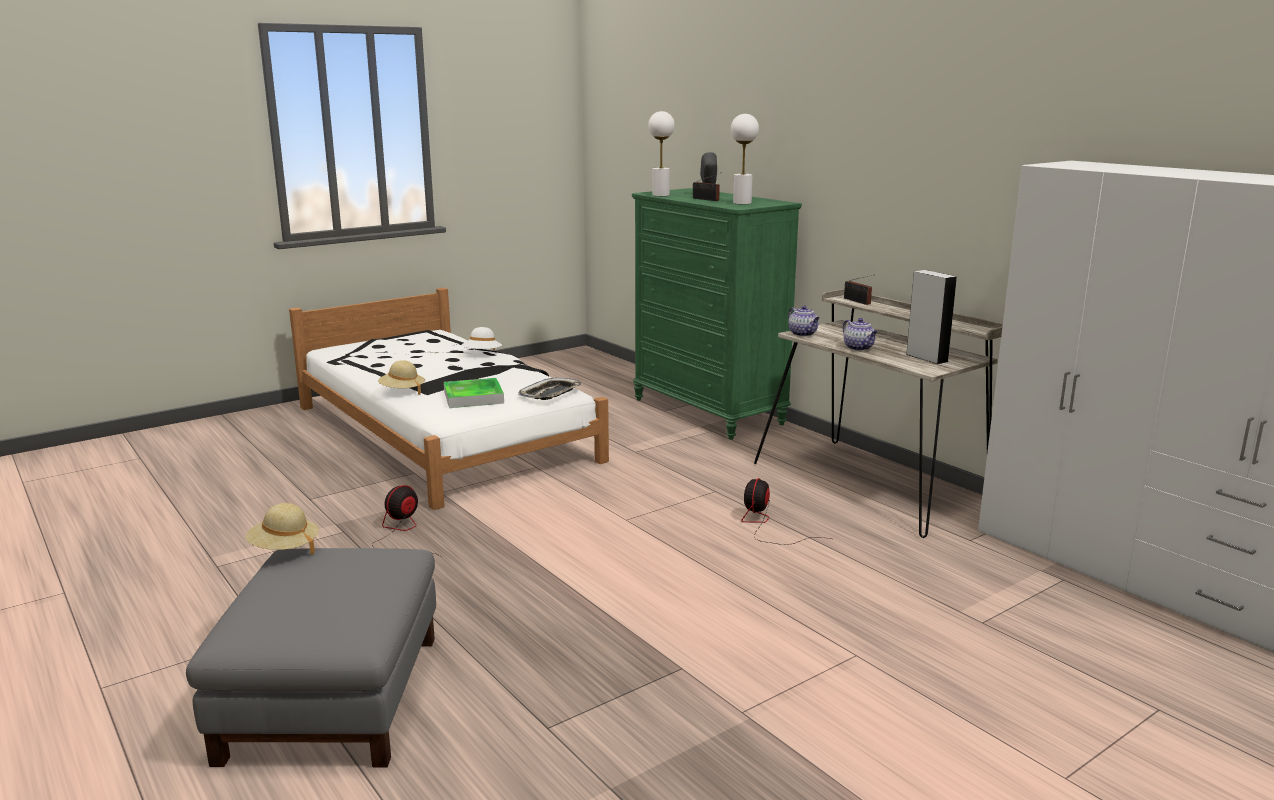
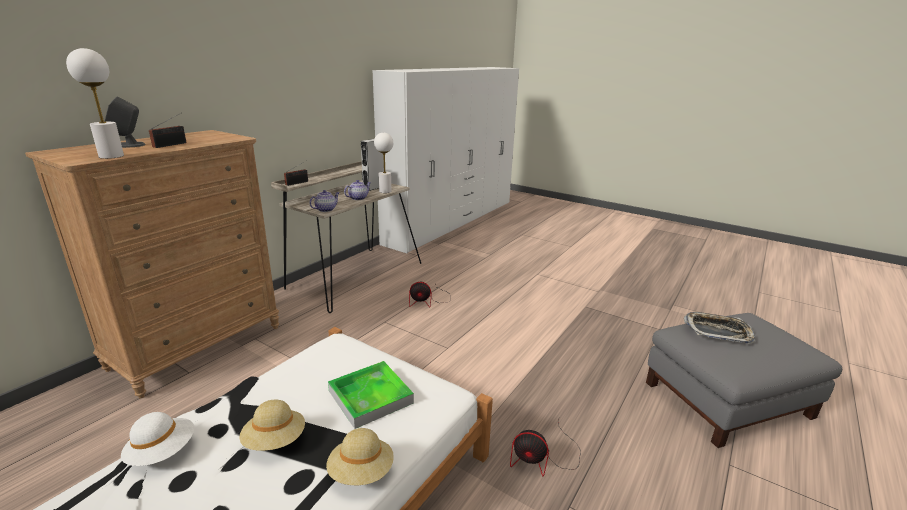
camera: 110 degrees left, 5 degrees up
beige hat [246,503,319,554] -> beige hat moved to [239,400,305,451]
tray [518,378,582,400] -> tray moved to [684,312,755,344]
green dresser [632,188,802,440] -> brown dresser [25,130,279,398]
white table lamp [731,114,759,204] -> white table lamp moved to [374,133,393,193]

